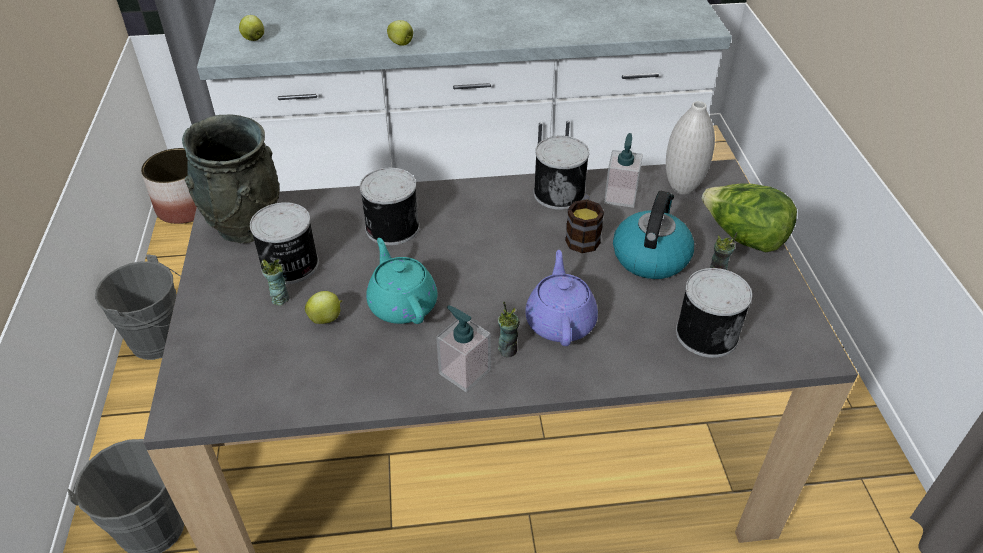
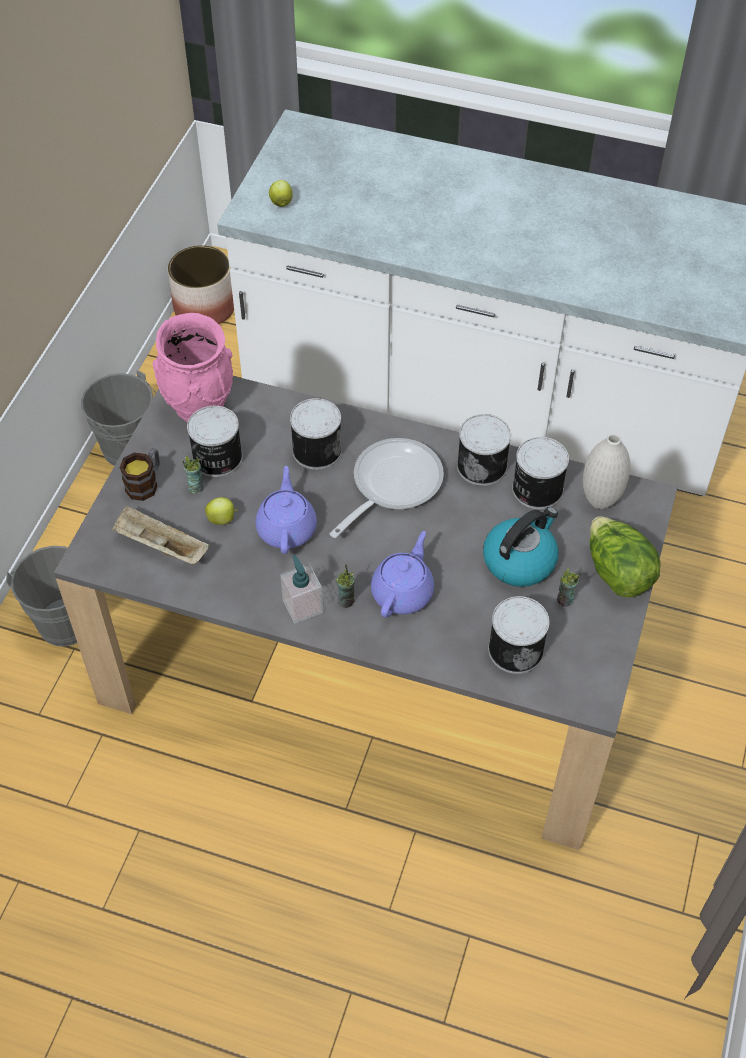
camera: 25 degrees right, 10 degrees up
grey vase [182,114,279,243] -> pink vase [152,313,233,422]
turquoise teapot [366,238,437,324] -> purple teapot [255,466,317,554]
apple [387,20,413,46] -> none
mug [565,194,604,253] -> mug moved to [120,448,160,501]
soap dispenser [604,133,643,208] -> can [512,437,569,509]
none -> beige tray [112,505,210,564]
none -> frying pan [330,438,444,538]

